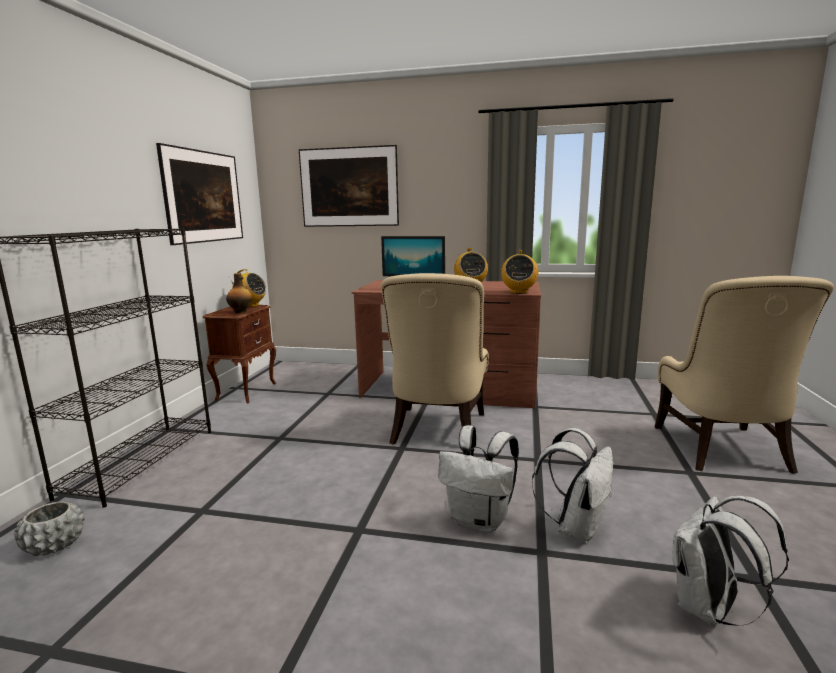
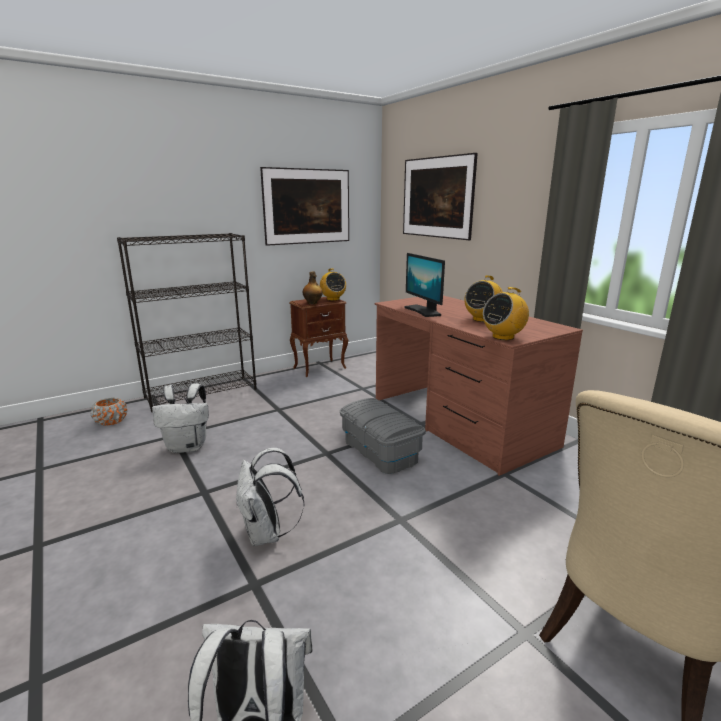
camera: 45 degrees right, 5 degrees up
grey planter [14,501,84,556] -> orange planter [91,398,127,425]
beige chair [381,273,489,444] -> grey storage box [340,398,426,474]
white backpack [532,428,613,542] -> white backpack moved to [152,383,209,453]

